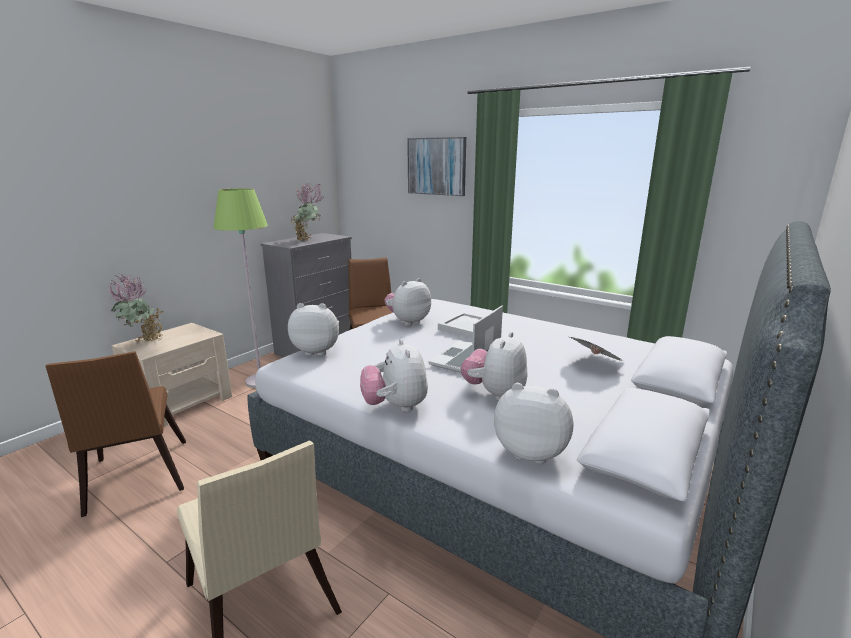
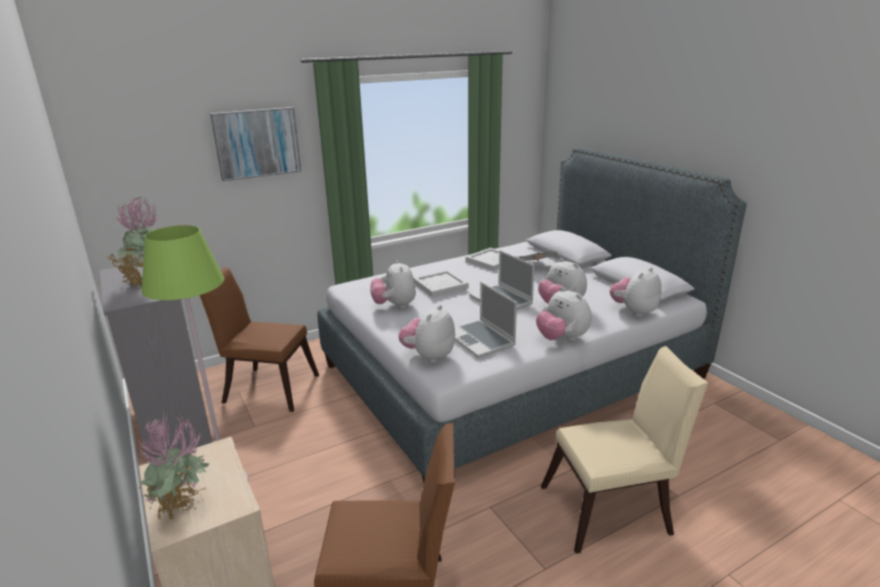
camera: 65 degrees left, 5 degrees up
plush toy [360,339,428,412] -> plush toy turned 45 degrees clockwise [536,287,592,341]
none -> laptop [455,282,517,358]
none -> white tray [466,248,518,271]

